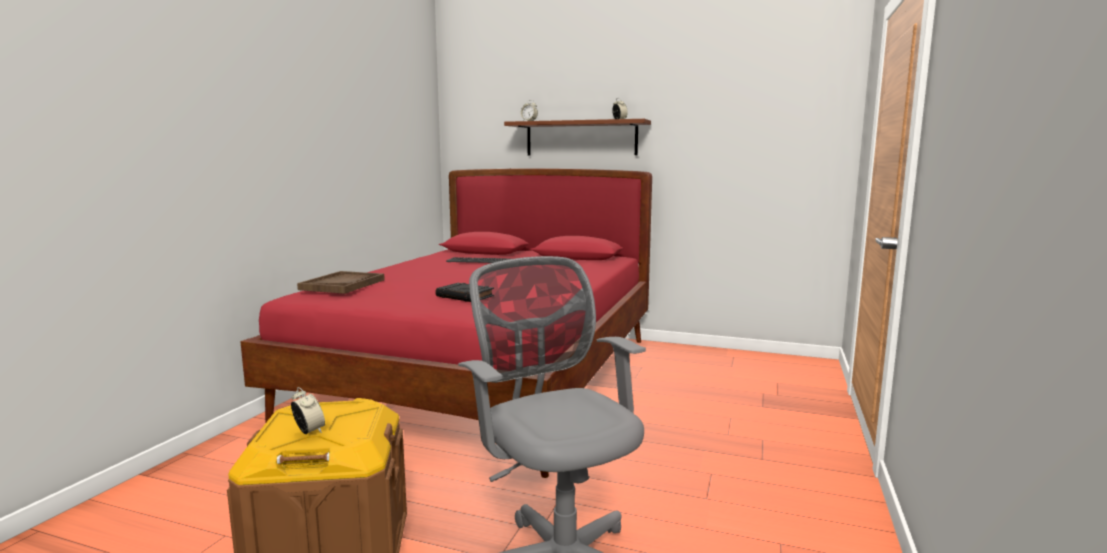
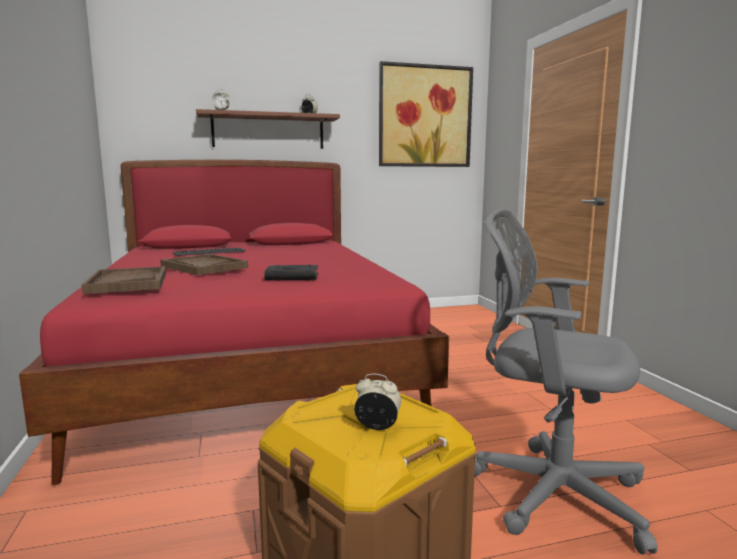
camera: 35 degrees left, 0 degrees up
none -> brown tray [160,254,248,275]
none -> picture [379,61,473,167]

